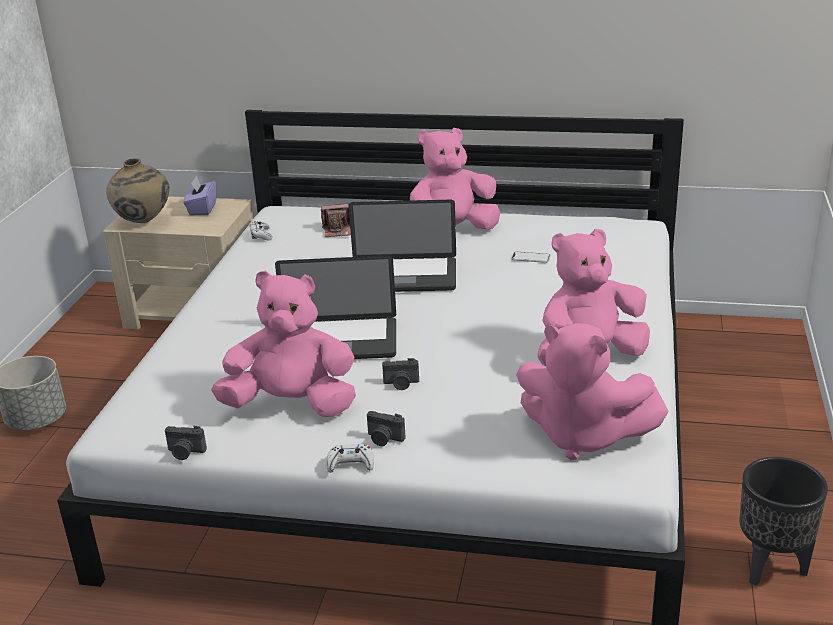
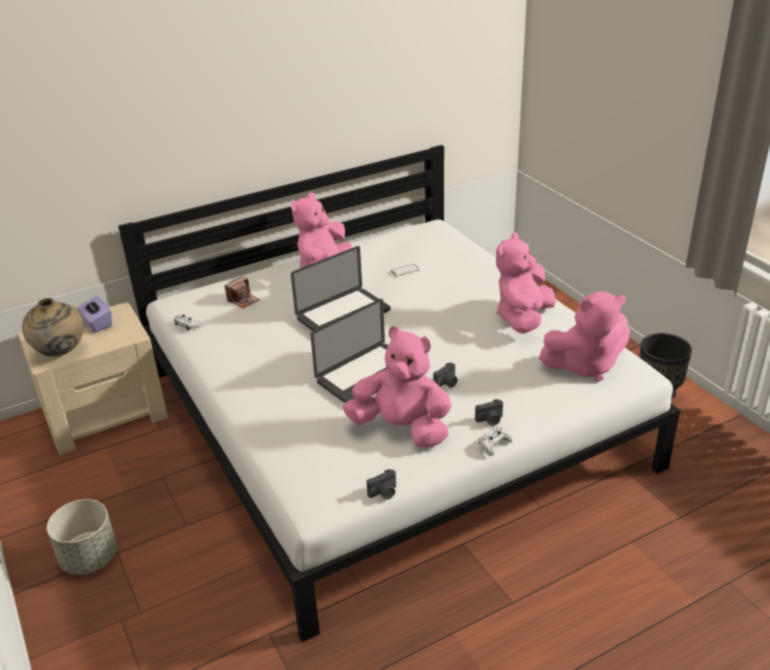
camera: 40 degrees left, 5 degrees up
pink plush toy [211,270,356,417] -> pink plush toy turned 60 degrees clockwise [343,326,452,448]

